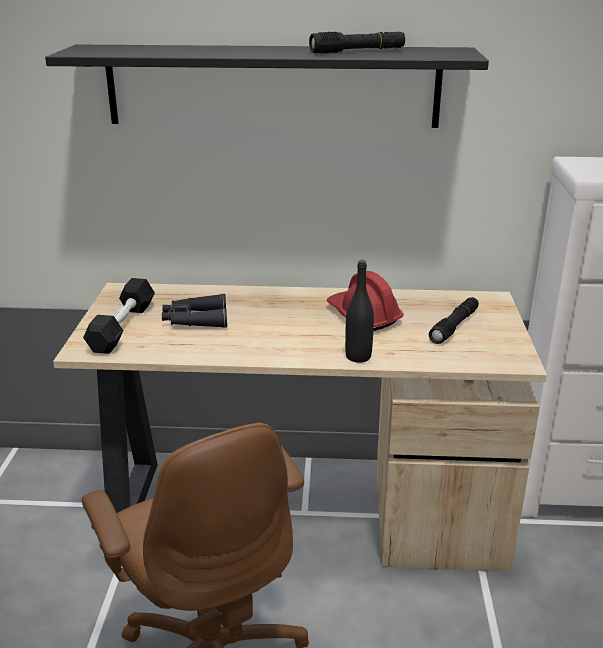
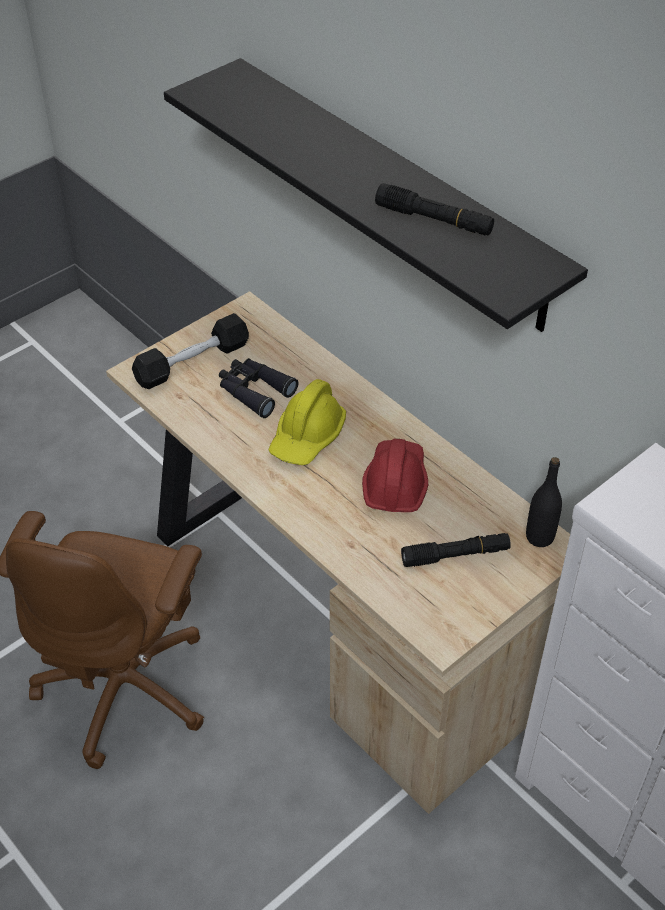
camera: 45 degrees right, 20 degrees up
black bottle [345,260,374,363] -> black bottle moved to [526,457,562,547]
none -> yellow hard hat [268,379,346,465]

